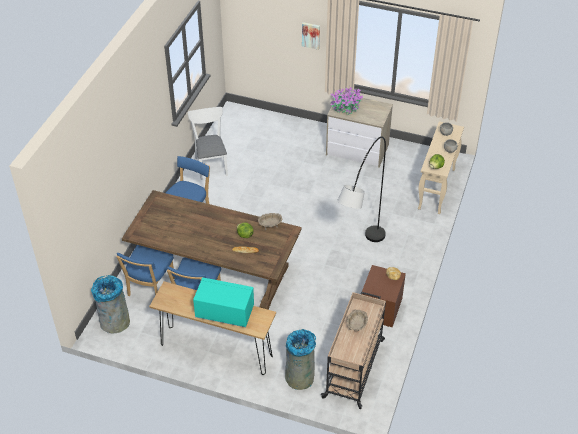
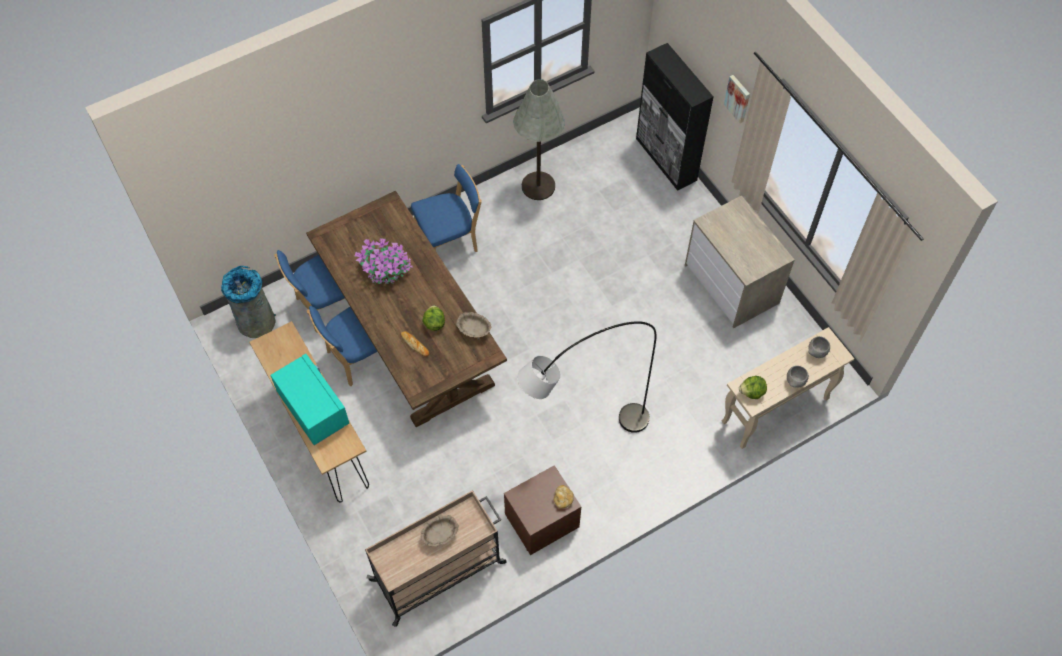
camera: 40 degrees right, 15 degrees up
white chair [188,107,228,180] -> grey floor lamp [513,79,565,200]
grey trash can [285,329,316,390] -> none
potted plant [330,87,363,115] -> potted plant moved to [355,239,413,284]
none -> black cabinet [636,43,713,191]

